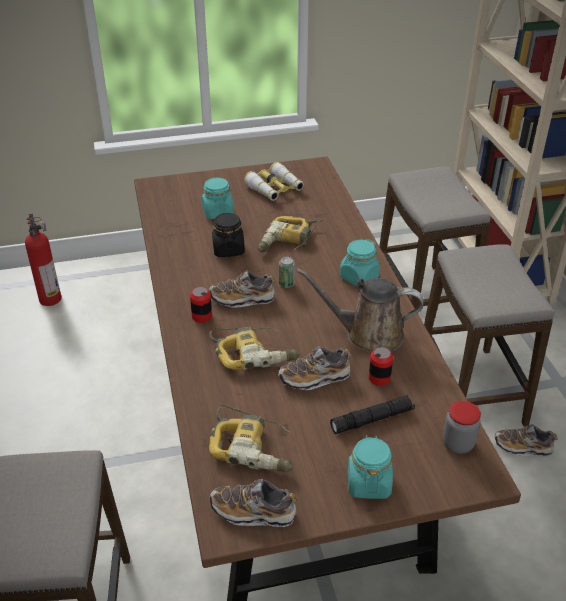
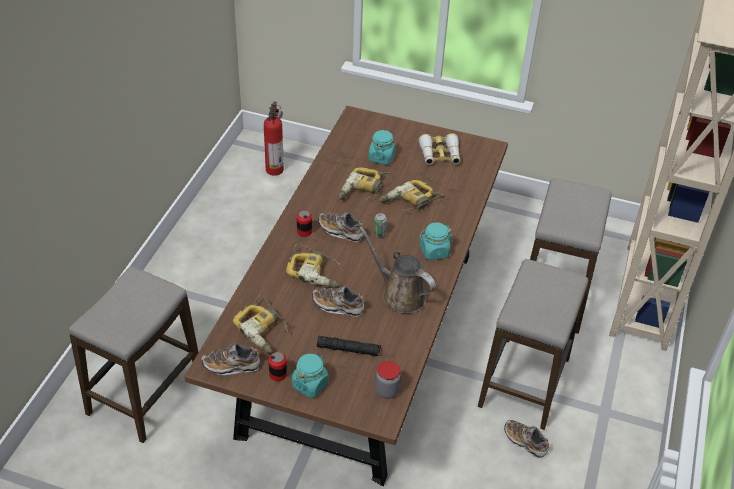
camera: 30 degrees right, 5 degrees up
shoe [210,479,298,527] -> shoe turned 45 degrees counterclockwise [201,343,260,375]
black jar [212,213,245,257] -> power drill [338,167,392,200]
can [369,347,393,386] -> can moved to [269,352,287,381]

